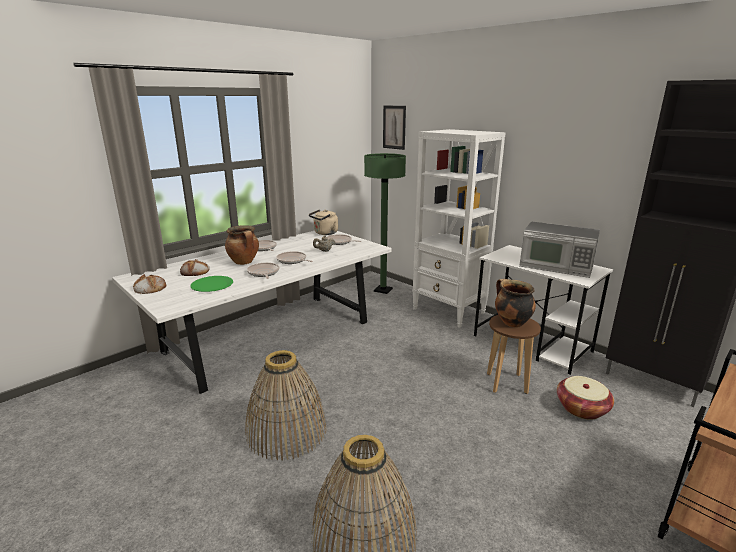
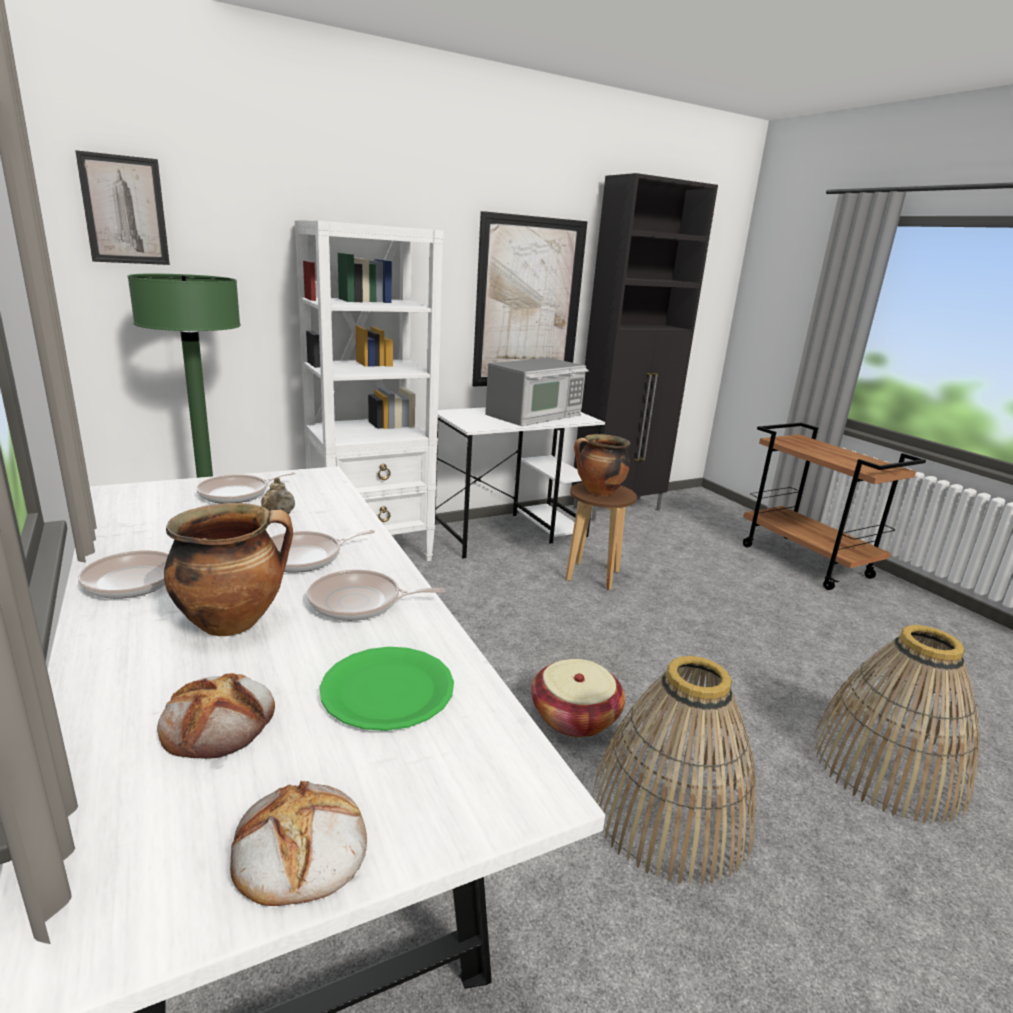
camera: 75 degrees left, 0 degrees up
beige kettle [309,209,338,235] -> none
basket [557,376,614,420] -> basket moved to [531,659,625,738]
none -> picture [472,211,588,387]

